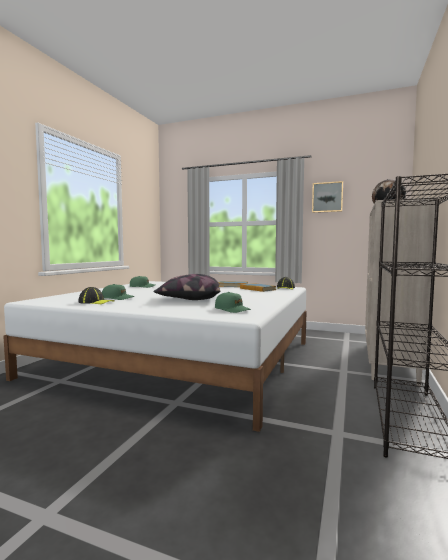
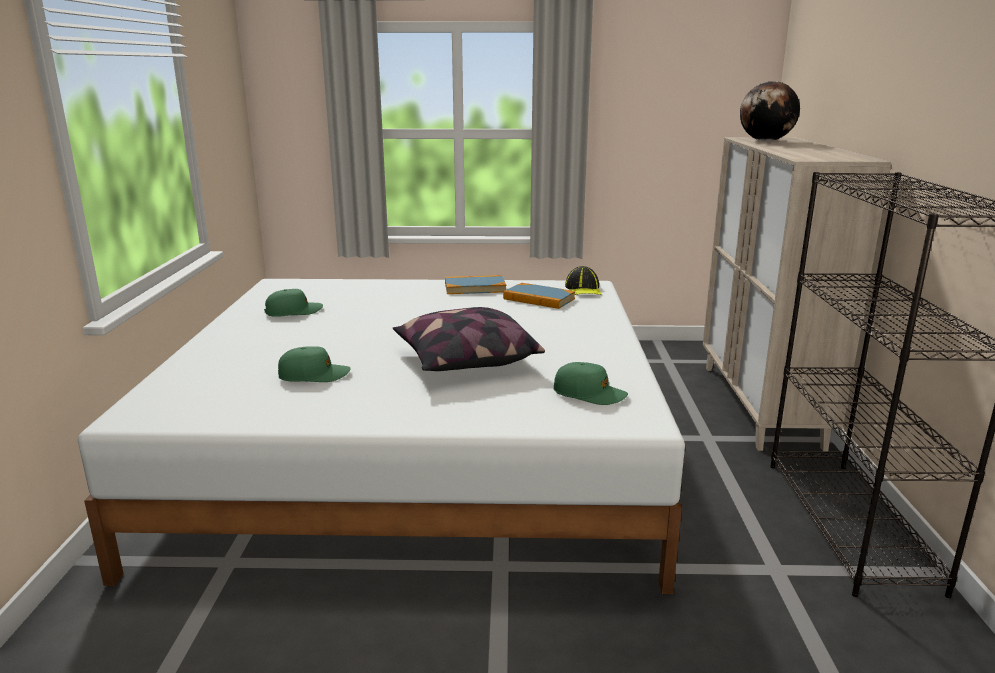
camera: 20 degrees left, 15 degrees up
cap [78,287,115,304] -> none
picture [312,181,343,213] -> none

